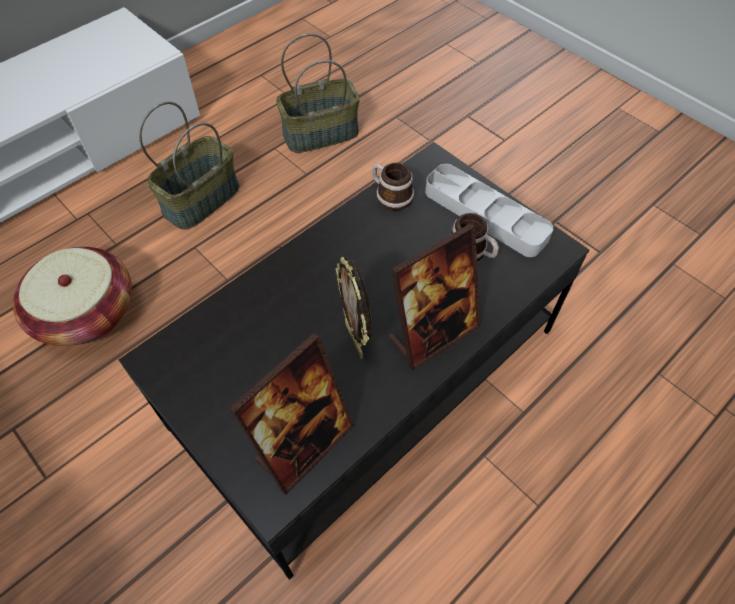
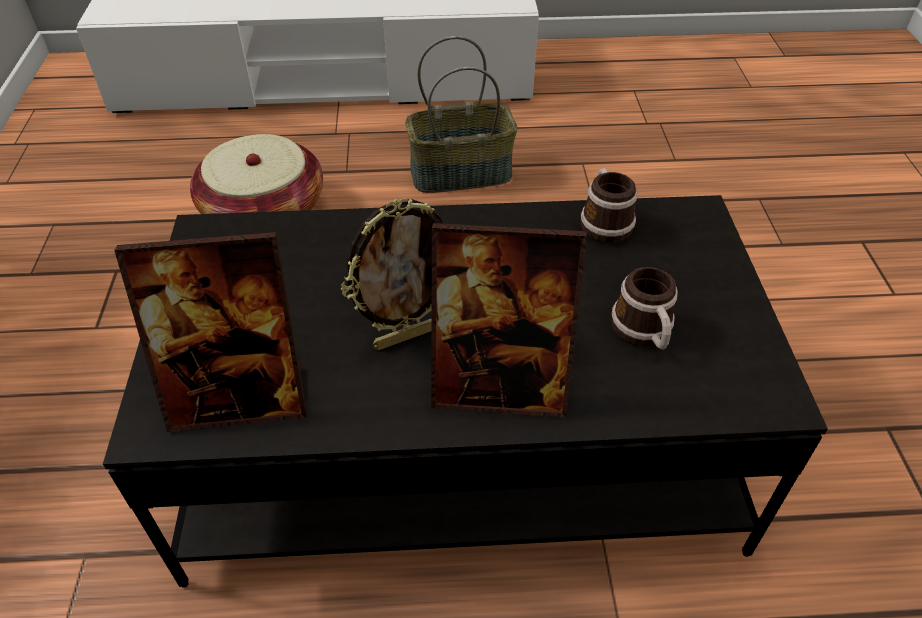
camera: 40 degrees right, 10 degrees down
basket [276,33,360,153] -> none
picture frame [335,257,373,359] -> picture frame turned 135 degrees counterclockwise [341,198,443,350]
grey tray [425,164,553,257] -> none

